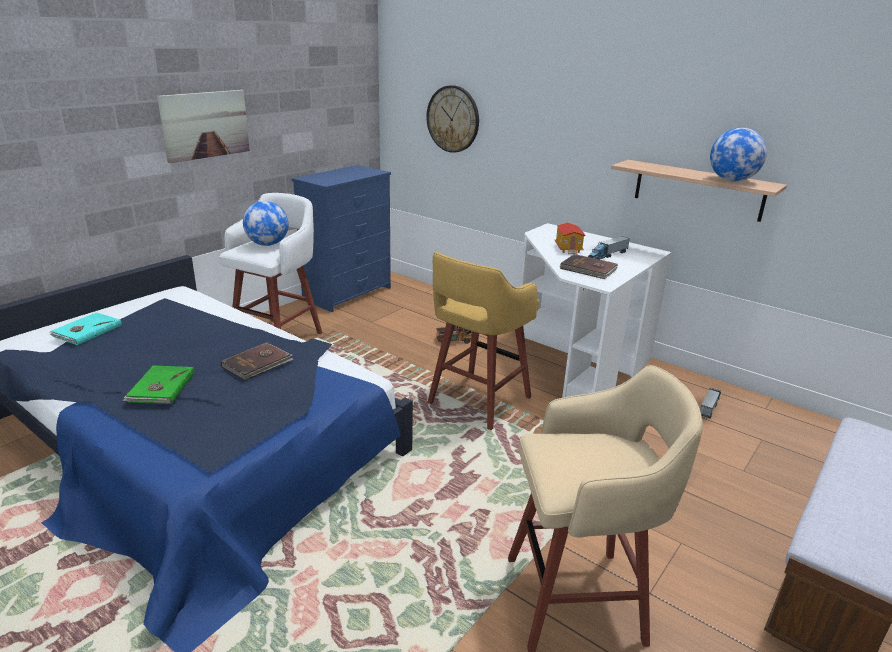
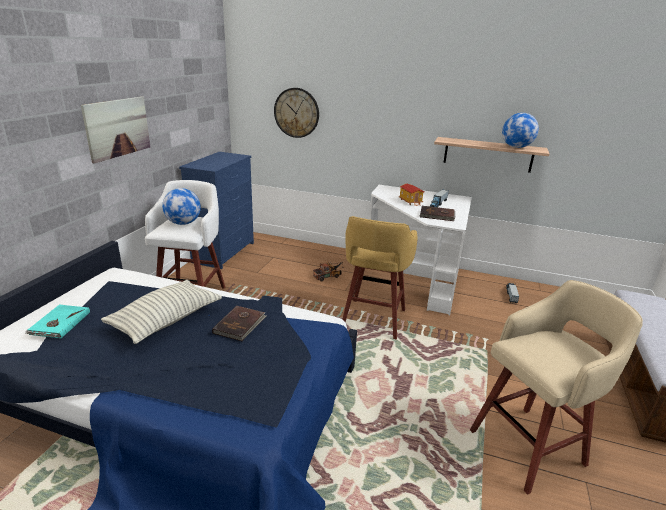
camera: 20 degrees left, 0 degrees up
green book [123,366,195,404] -> none
none -> pillow [101,280,222,344]

